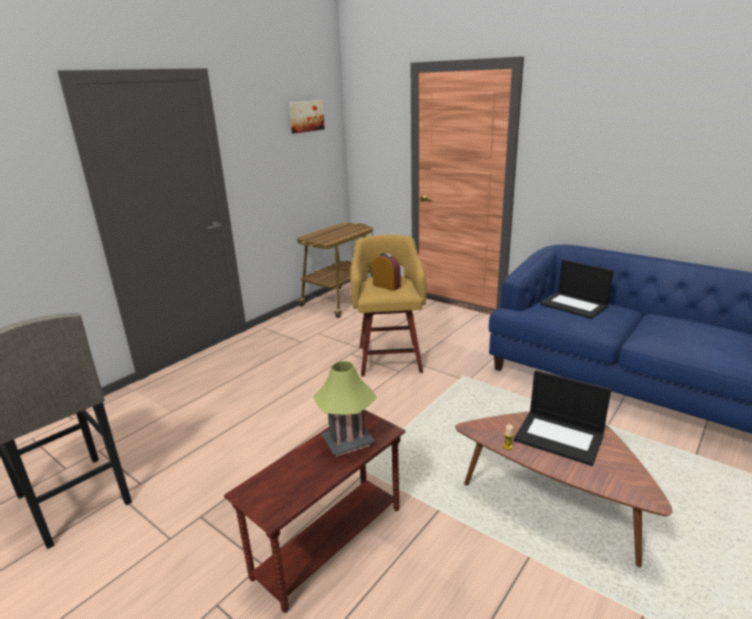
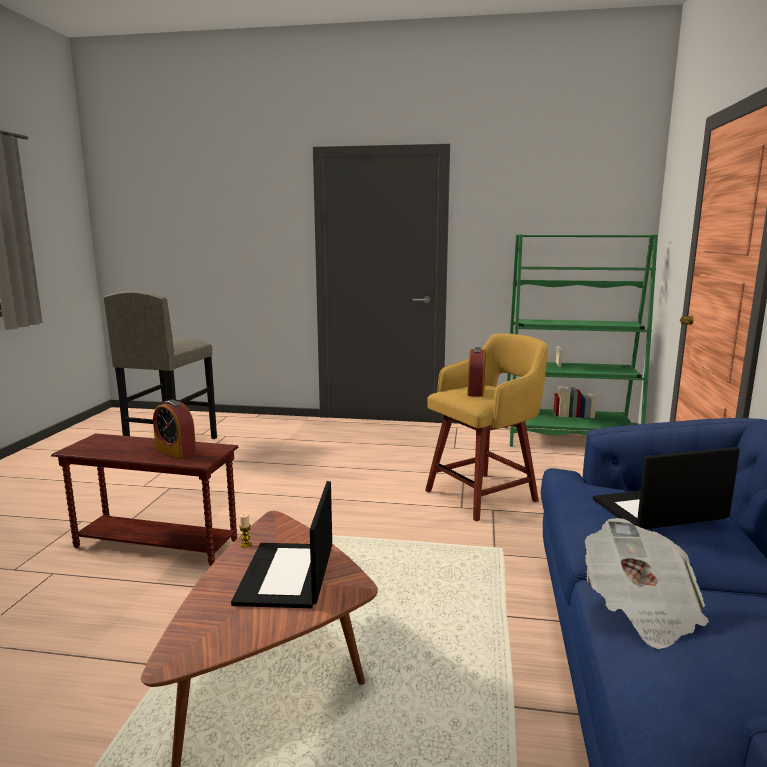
camera: 60 degrees right, 10 degrees down
picture [289,100,325,134] -> none
cart [296,223,373,318] -> green bookcase [504,234,658,447]
table lamp [313,361,377,457] -> alarm clock [153,400,196,459]
laptop [540,259,614,319] -> laptop turned 60 degrees clockwise [593,447,740,529]
none -> newspaper [585,518,709,649]

